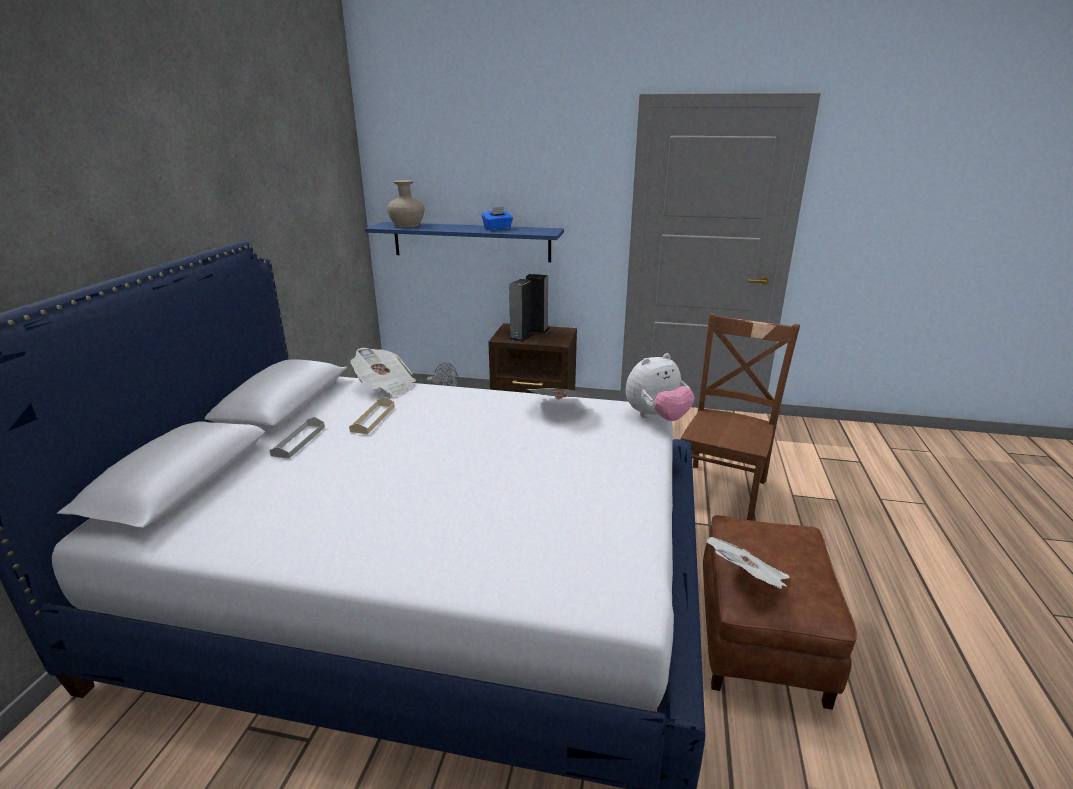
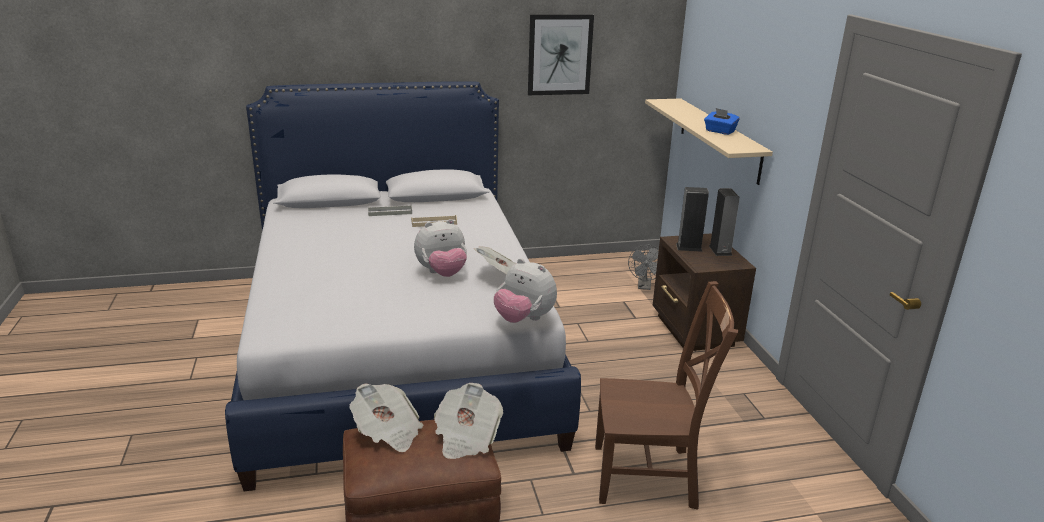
camera: 65 degrees right, 0 degrees up
newspaper [351,348,416,397] -> newspaper moved to [434,383,503,459]
blue shelf [365,222,564,262] -> beige shelf [645,99,773,185]
beige vase [387,180,425,228] -> none
none -> plush toy [414,219,467,277]
none -> picture [528,14,594,95]

